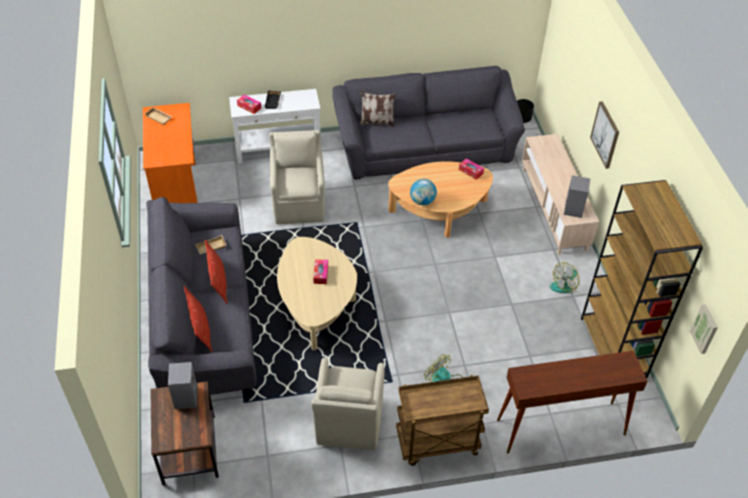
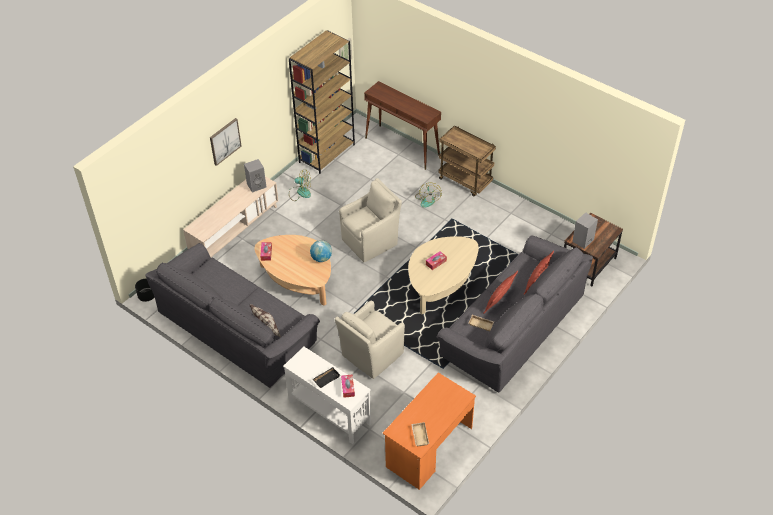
camera: 130 degrees left, 0 degrees up
beige armchair [311,357,384,450] -> beige armchair moved to [339,178,402,262]

